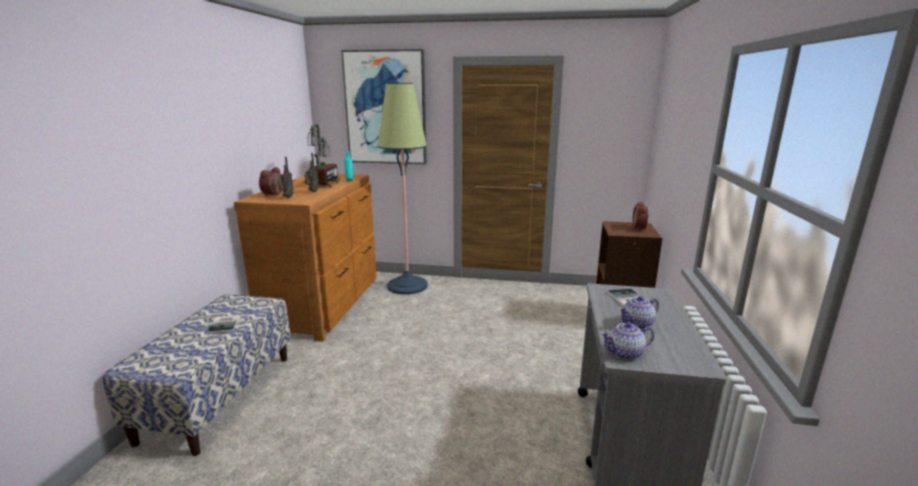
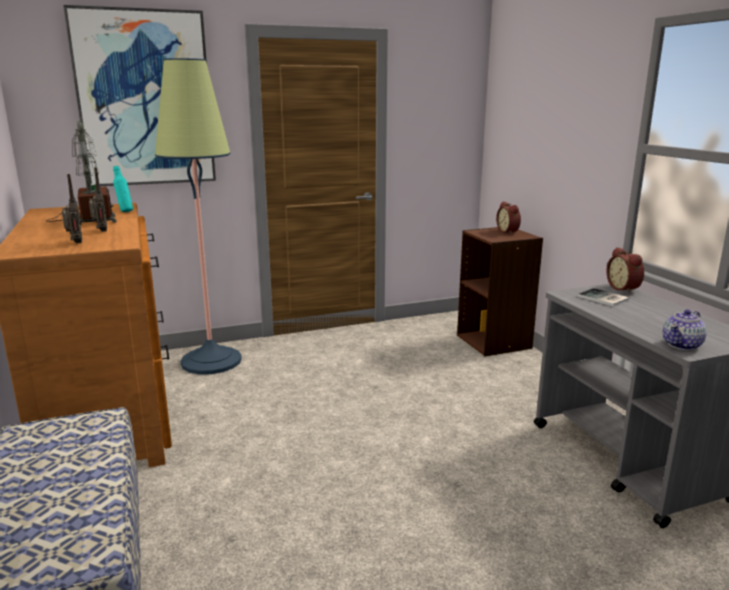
camera: 30 degrees left, 0 degrees up
book [207,315,241,334] -> none
alarm clock [259,167,282,197] -> alarm clock moved to [606,247,644,294]
teapot [619,296,659,329] -> none

